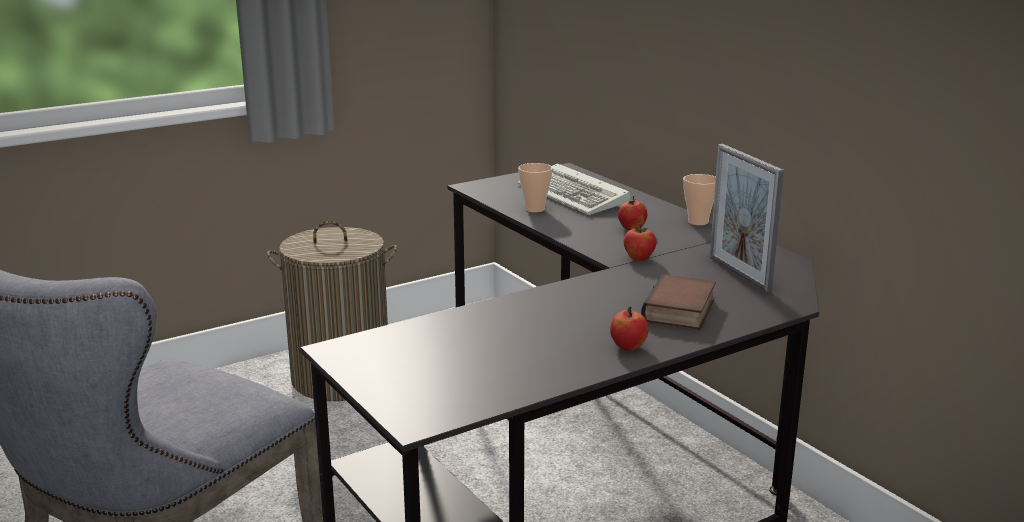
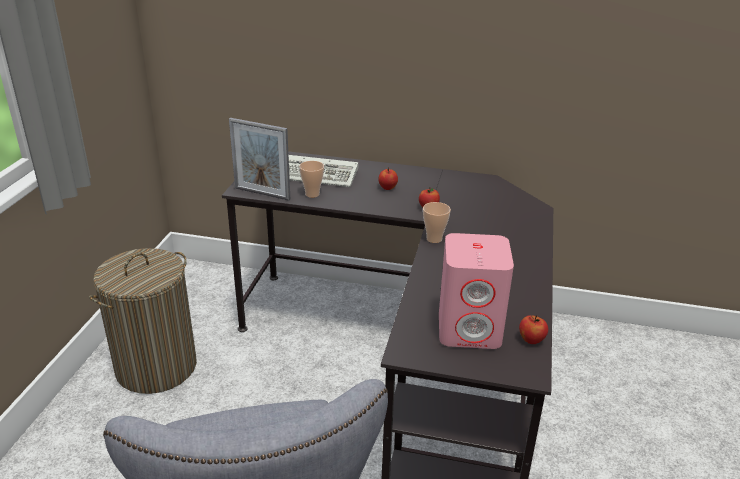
camera: 45 degrees left, 10 degrees up
apple [610,306,649,351] -> apple moved to [519,315,548,344]
book [641,274,716,330] -> none
cup [683,174,716,225] -> cup moved to [423,202,451,243]
picture frame [710,144,784,293] -> picture frame moved to [229,118,290,201]
none -> pink speaker [439,233,514,349]

